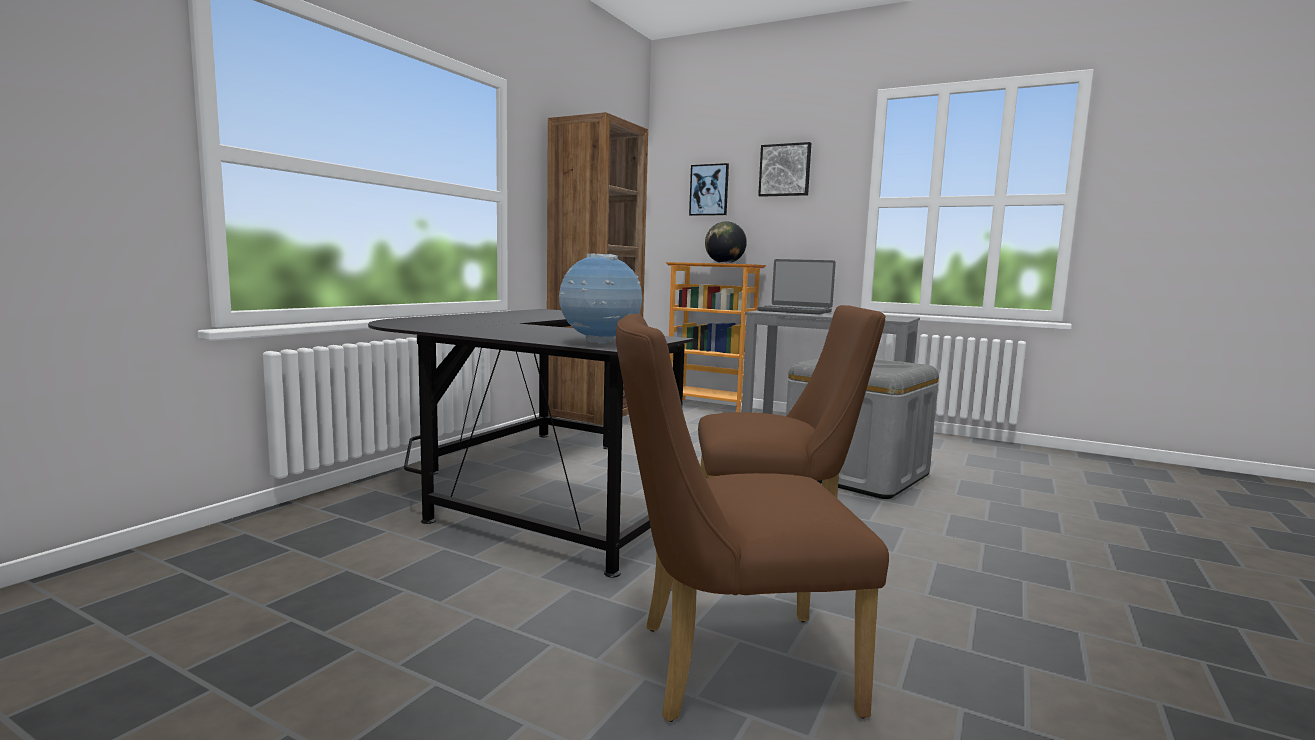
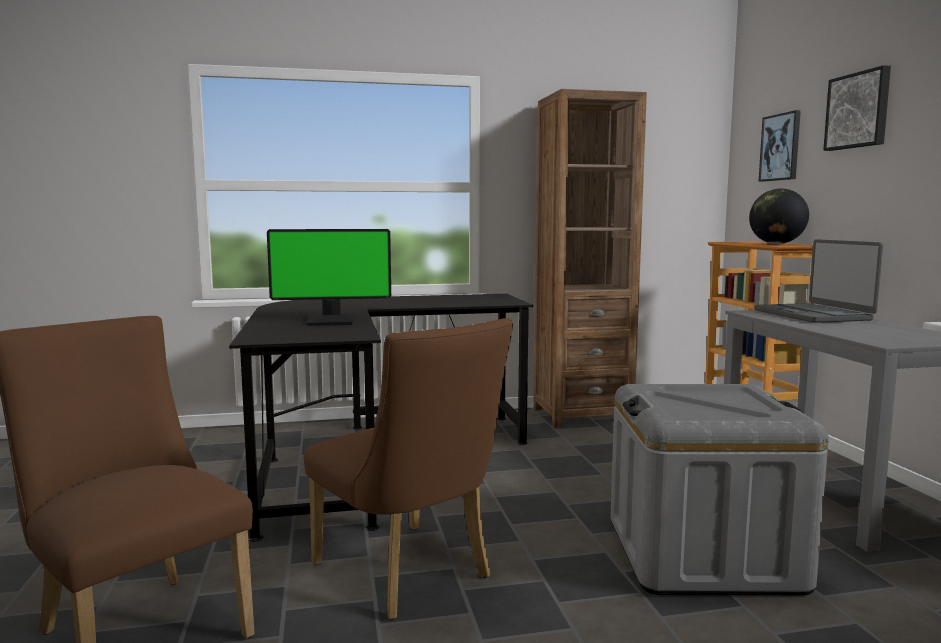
camera: 50 degrees right, 0 degrees up
globe [559,253,642,344] -> none
none -> monitor [267,229,391,326]

